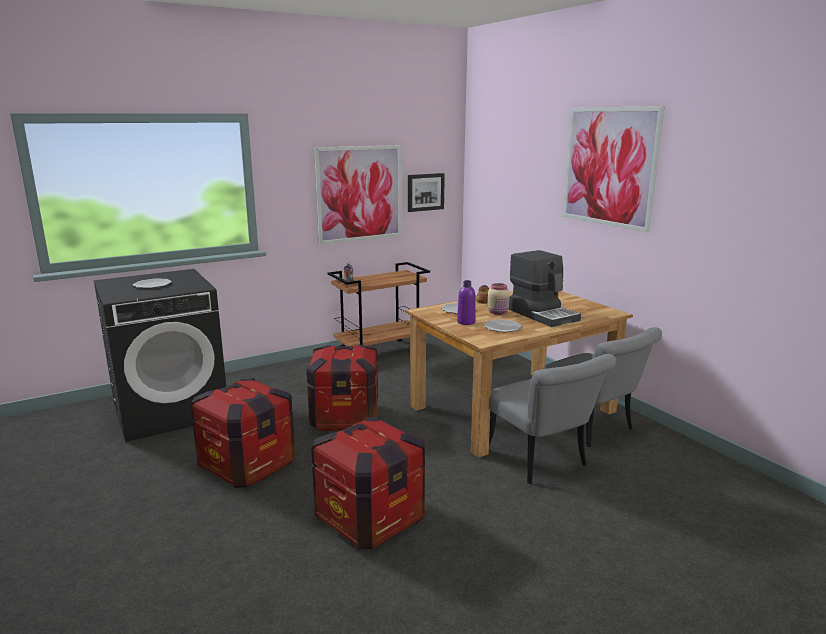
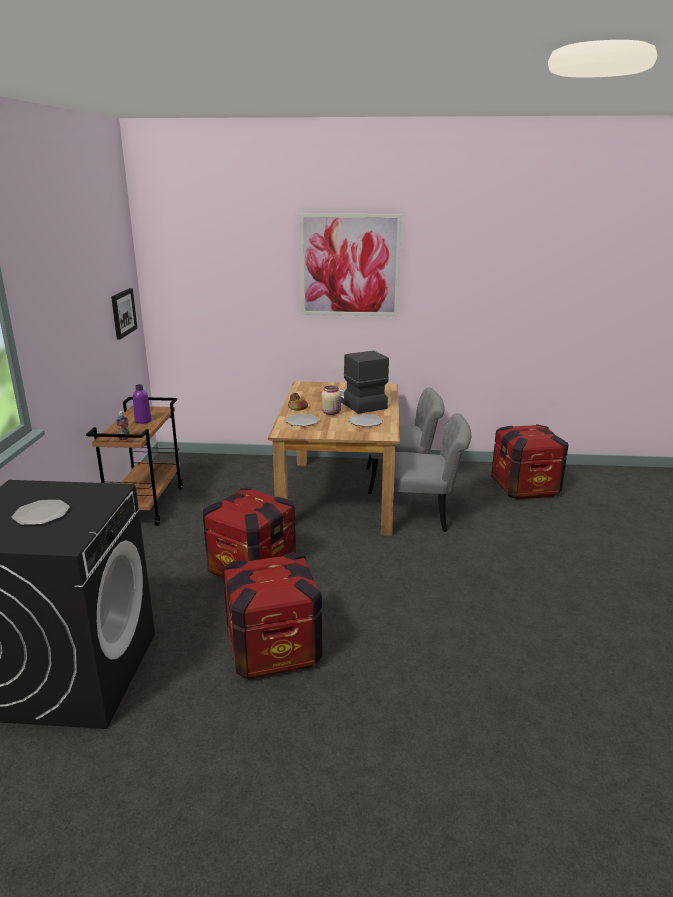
camera: 55 degrees left, 5 degrees up
crate [311,417,425,549] -> crate moved to [491,424,568,499]
picture [314,145,401,245] -> none
purple bottle [457,280,476,325] -> purple bottle moved to [133,384,151,424]
coffee machine [509,250,581,327] -> coffee machine turned 120 degrees counterclockwise [339,351,389,414]

